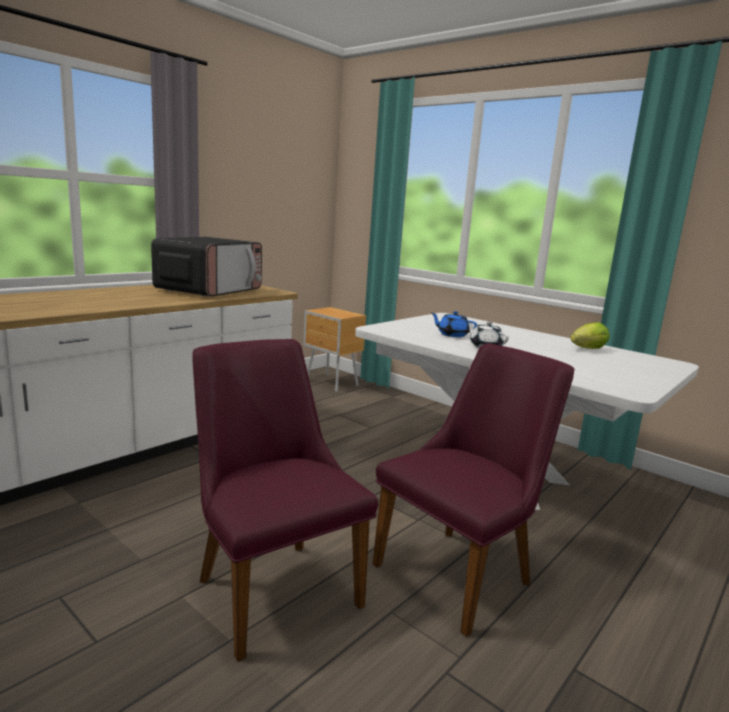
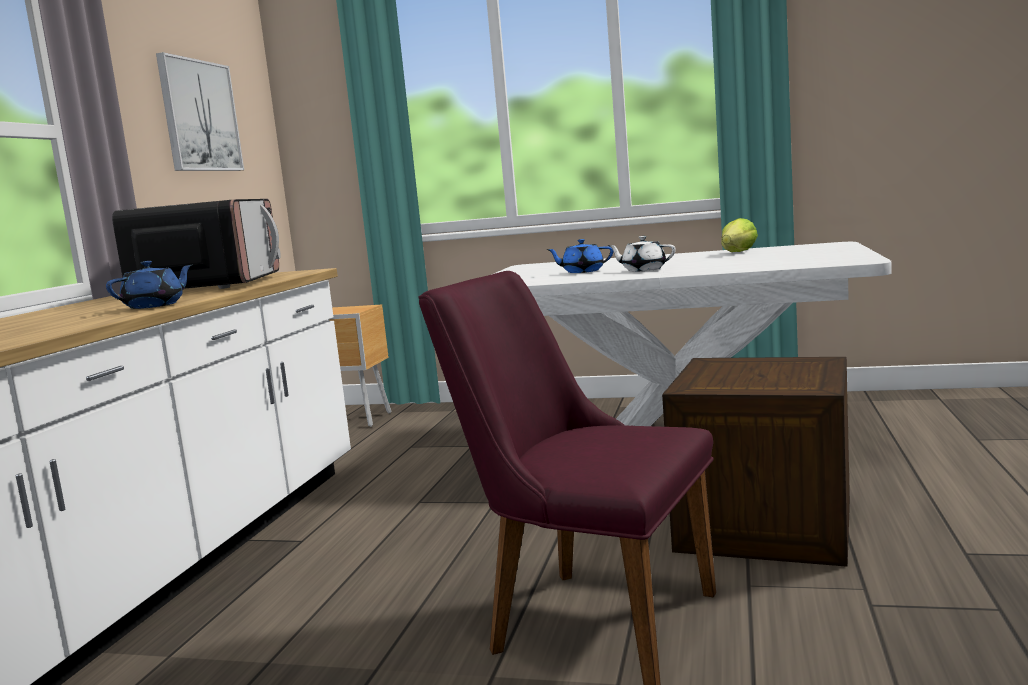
camera: 25 degrees left, 5 degrees down
purple chair [373,343,575,637] -> crate [662,357,850,567]
none -> blue teapot [106,261,192,309]
none -> picture [156,52,244,171]

